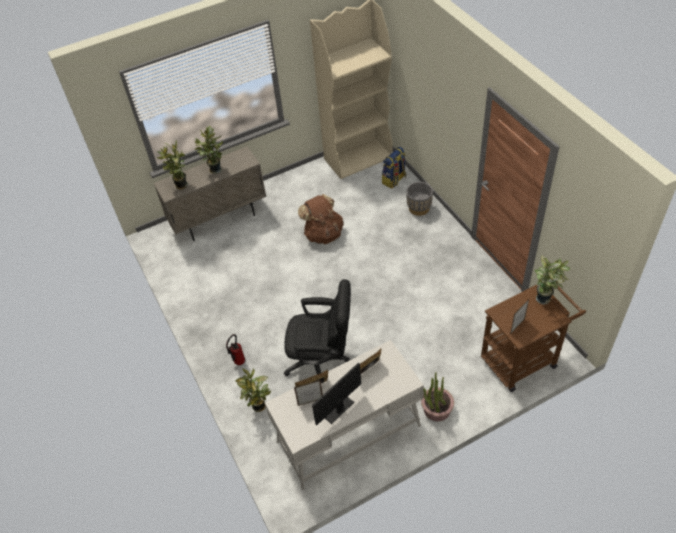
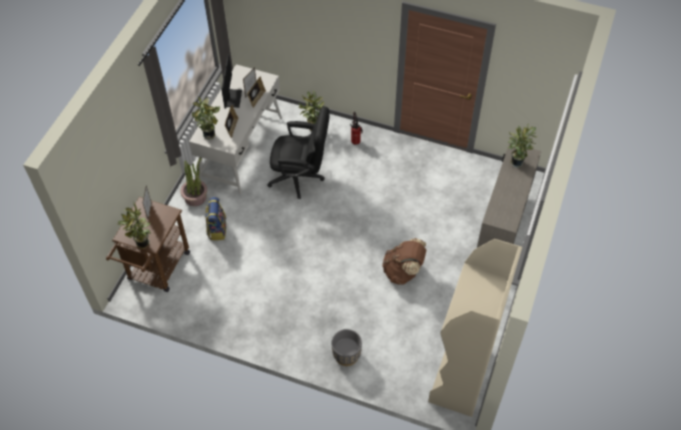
camera: 135 degrees right, 5 degrees up
potted plant [194,125,223,174] -> potted plant moved to [192,97,220,140]
black office chair [284,279,351,376] -> black office chair turned 135 degrees counterclockwise [267,106,329,199]
backpack [382,147,406,189] -> backpack moved to [205,197,226,240]

